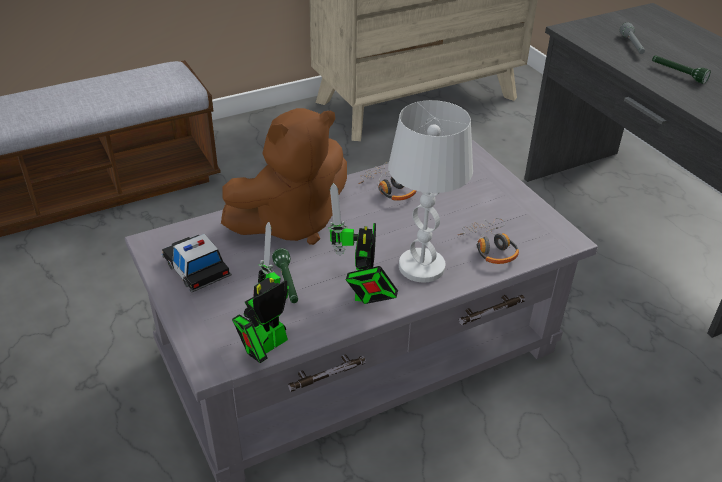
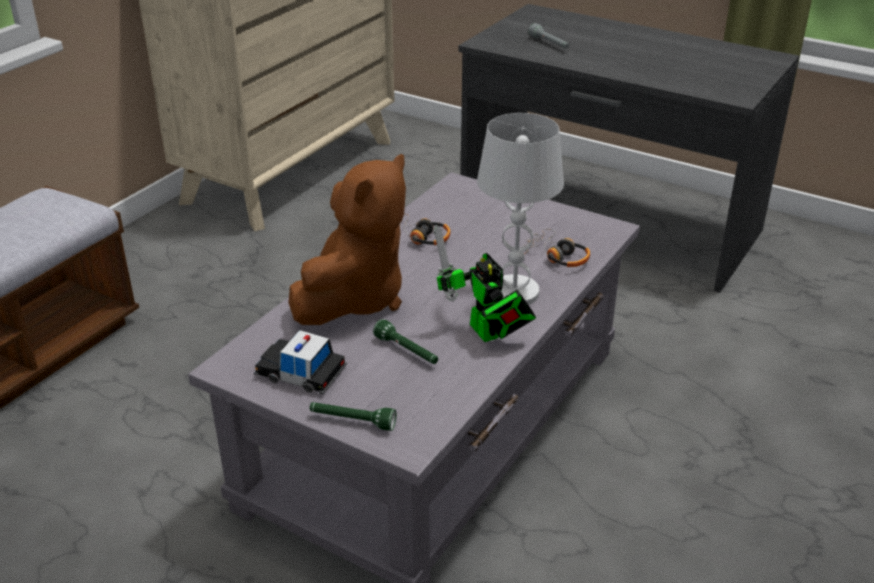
camera: 30 degrees left, 5 degrees down
toy robot [232,222,289,363] -> none
green flashlight [652,56,711,84] -> green flashlight moved to [310,402,396,431]

